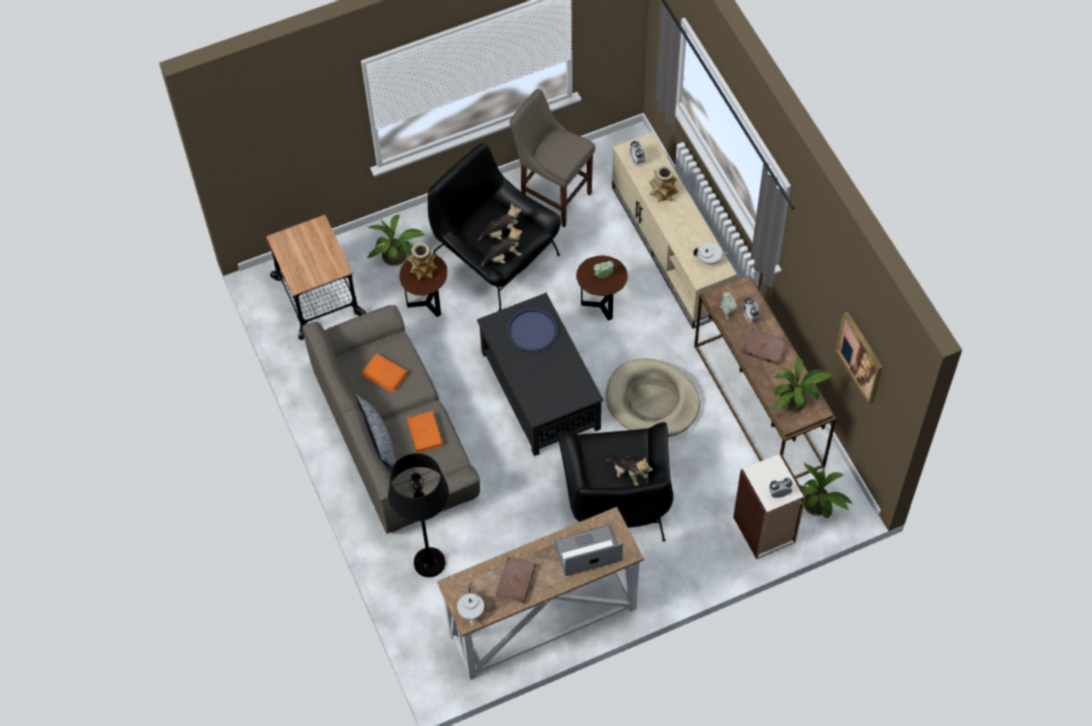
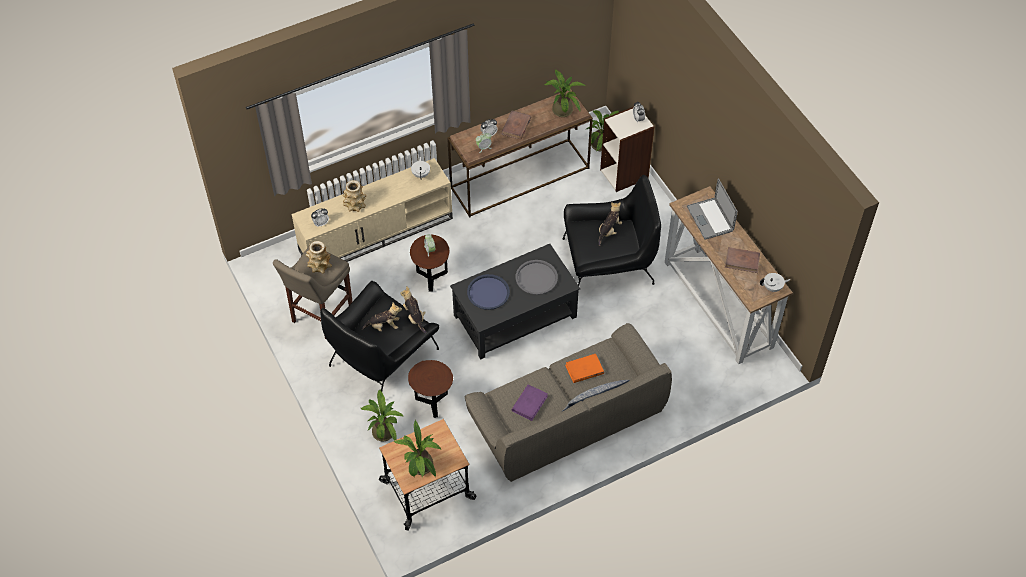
camera: 95 degrees left, 5 degrees down
orange book [361,353,408,393] -> purple book [511,384,548,421]
black floor lamp [388,453,449,577] -> none
vase [408,243,438,280] -> vase moved to [306,241,332,274]
plush toy [478,204,522,242] -> plush toy turned 105 degrees clockwise [362,303,402,332]
beige dog bed [606,359,700,437] -> none
picture [835,312,883,404] -> none
none -> potted plant [394,420,441,477]
none -> grey tray [516,260,558,295]

